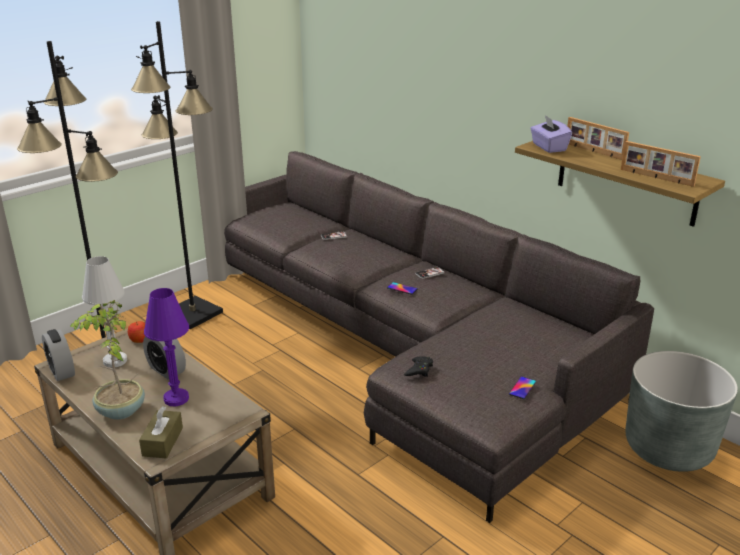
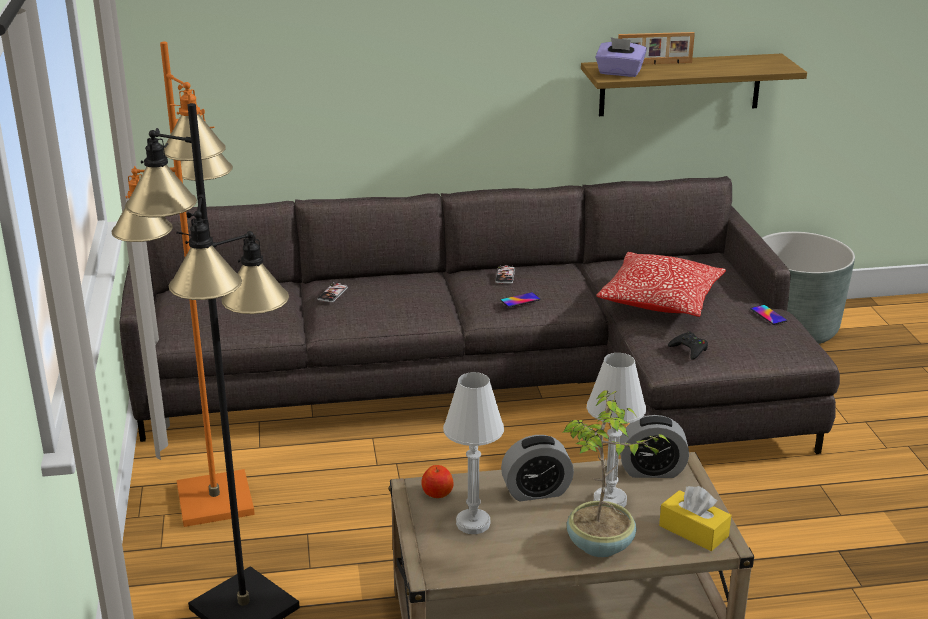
camera: 55 degrees left, 0 degrees up
alarm clock [42,329,75,381] -> alarm clock moved to [620,415,689,478]
black floor lamp [131,21,223,329] -> orange floor lamp [111,42,255,527]
brown tissue box [139,406,183,459] -> yellow tissue box [659,486,731,551]
purple table lamp [144,288,189,406] -> white table lamp [587,353,646,507]
picture frame [621,141,701,187] -> none
none -> pillow [596,252,726,317]

